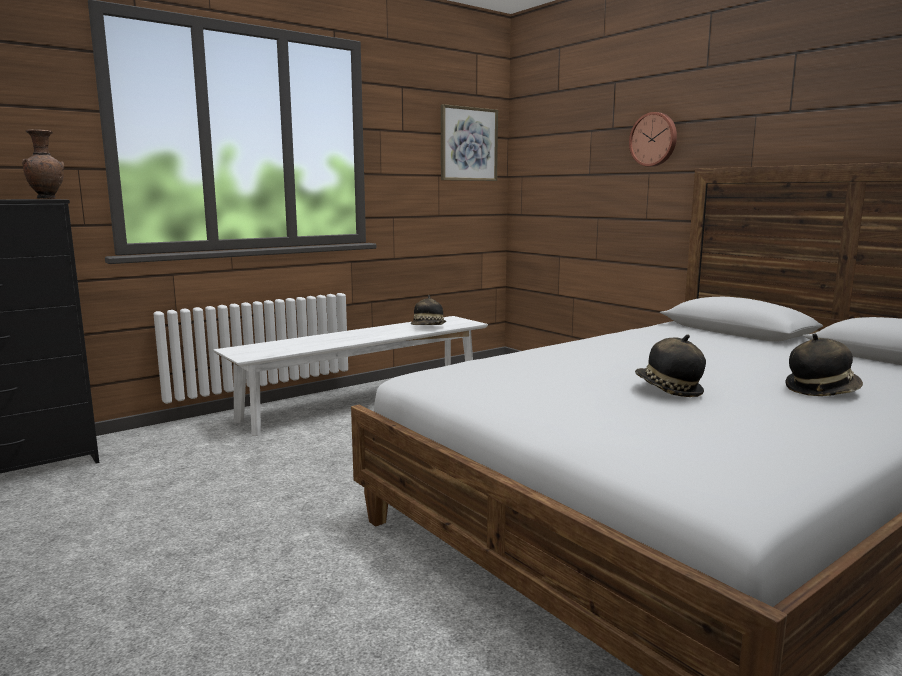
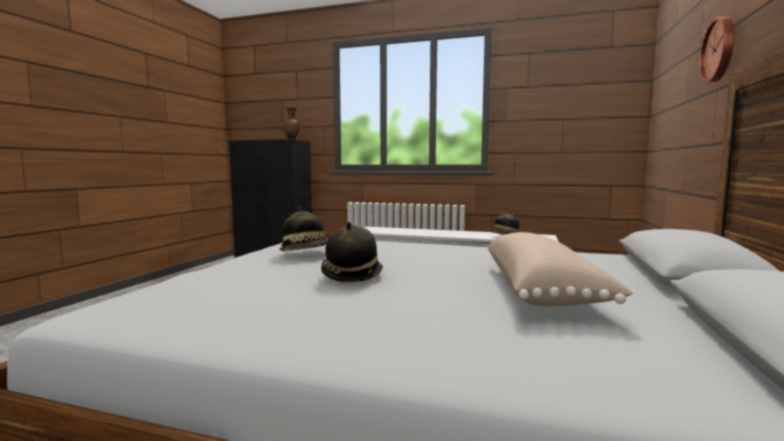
camera: 55 degrees right, 5 degrees down
picture [441,104,498,181] -> none
hat [785,333,863,396] -> hat moved to [279,207,329,251]
none -> beige pillow [488,232,633,306]

